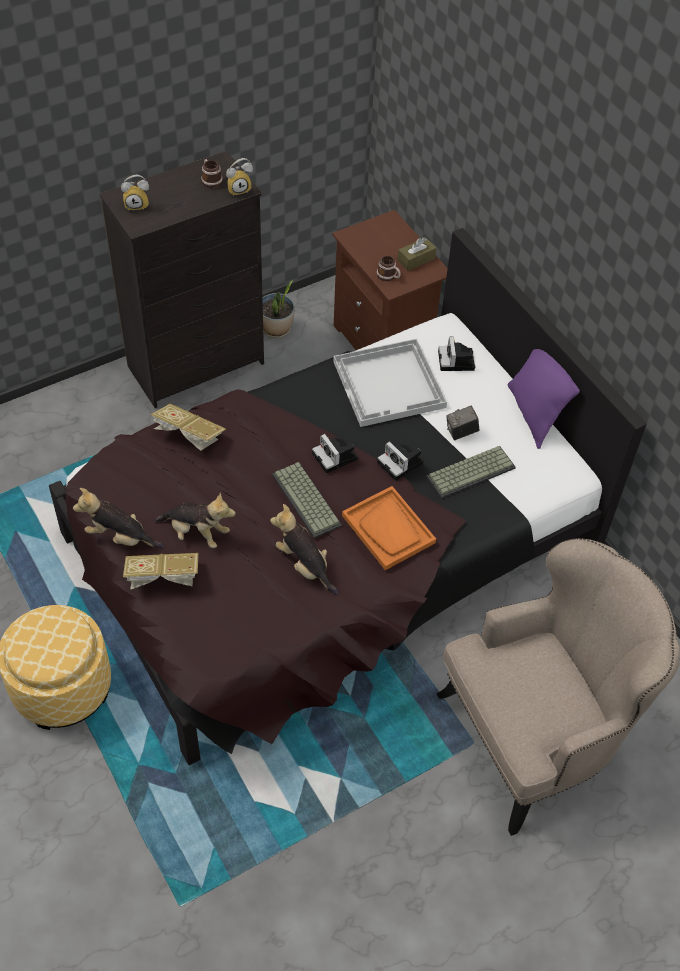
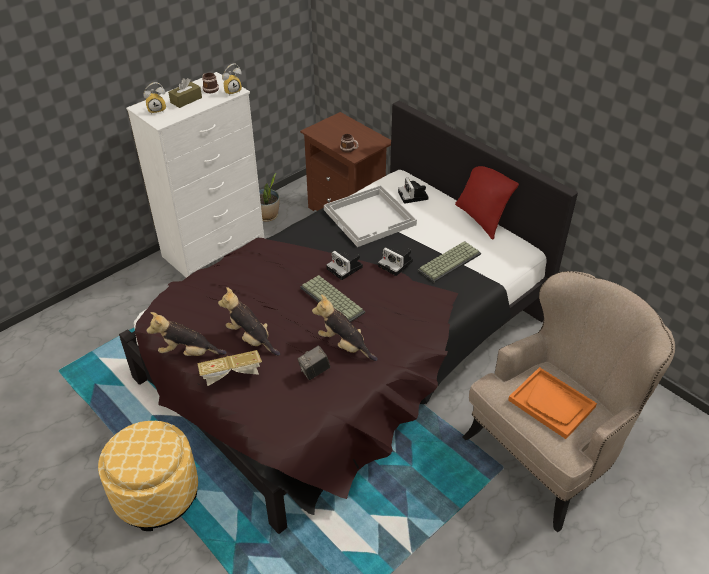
camera: 10 degrees left, 10 degrees down
black dresser [99,151,264,408] -> white dresser [126,72,264,278]
book [150,403,226,451] -> none
plush toy [154,493,236,548] -> plush toy turned 150 degrees counterclockwise [218,287,280,356]
orange tray [342,486,436,570] -> orange tray moved to [508,367,597,439]
brown tissue box [397,237,436,271] -> brown tissue box moved to [168,78,202,108]
camera [446,405,479,440] -> camera moved to [298,345,331,380]
purple pillow [507,349,580,449] -> red pillow [455,166,519,240]

